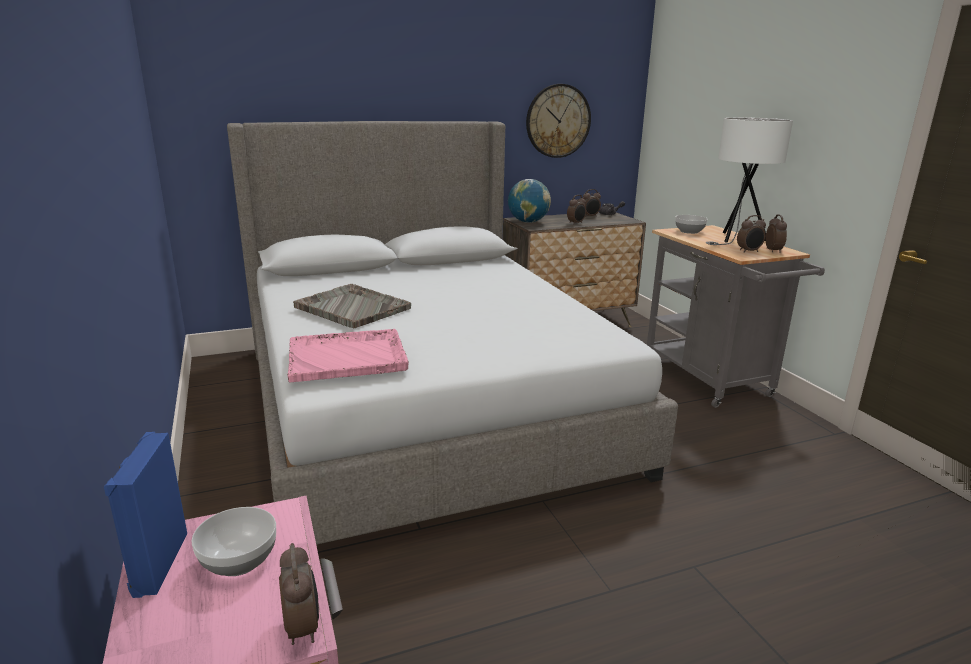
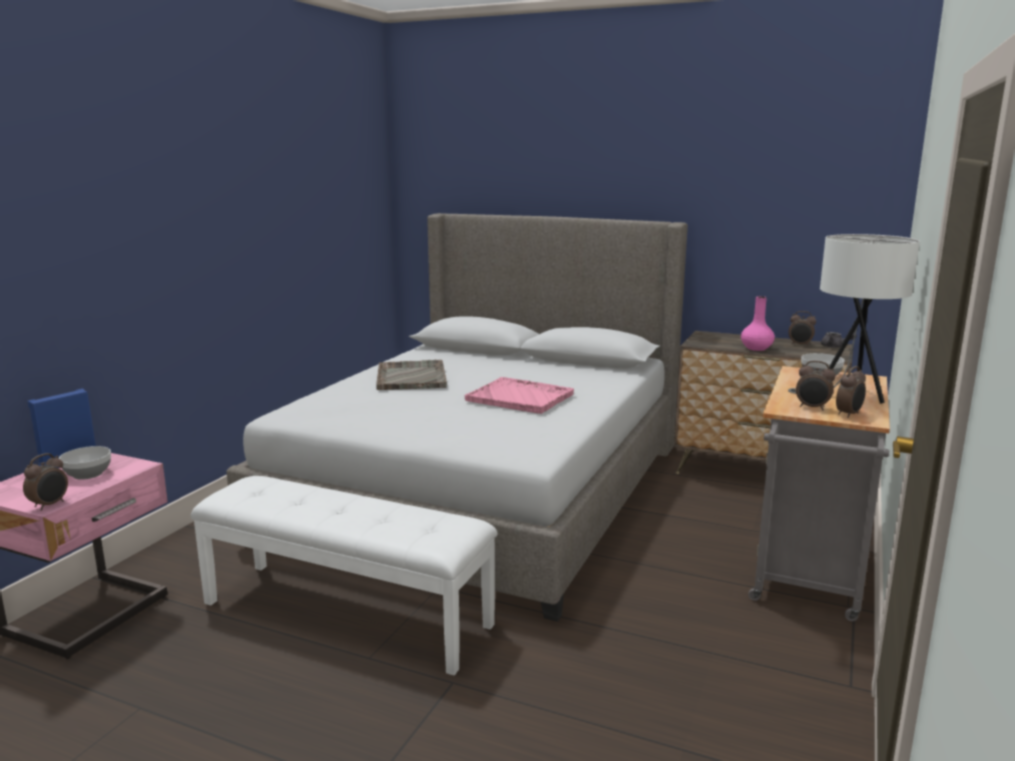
camera: 45 degrees right, 5 degrees down
pink tray [287,329,409,382] -> pink tray moved to [465,377,574,414]
globe [508,179,551,223] -> none
wall clock [526,84,591,158] -> none
alarm clock [567,195,586,225] -> pink vase [741,296,775,351]
none -> white bench [191,476,497,675]

